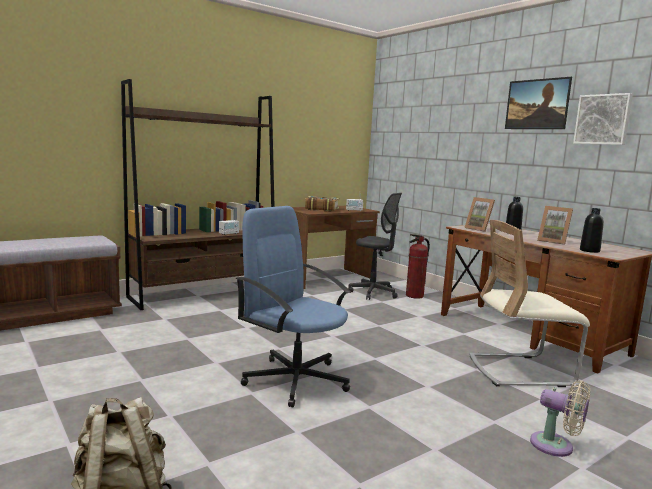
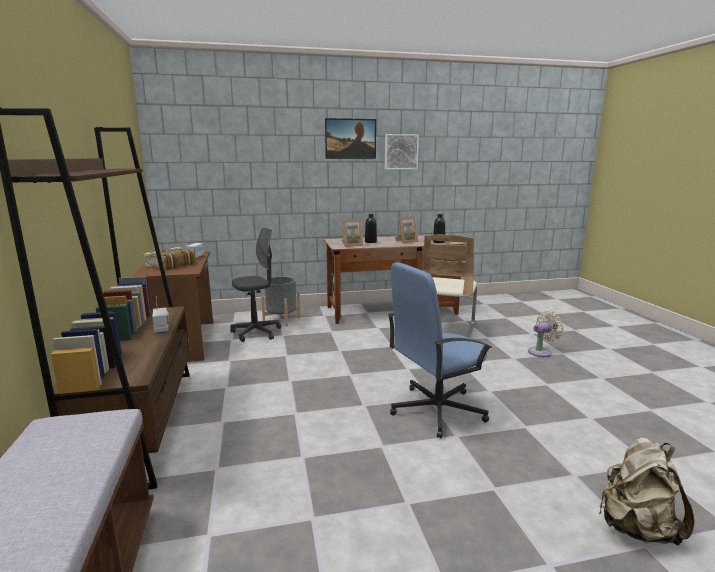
camera: 65 degrees left, 5 degrees up
fire extinguisher [406,234,430,299] -> grey planter [261,276,300,327]

